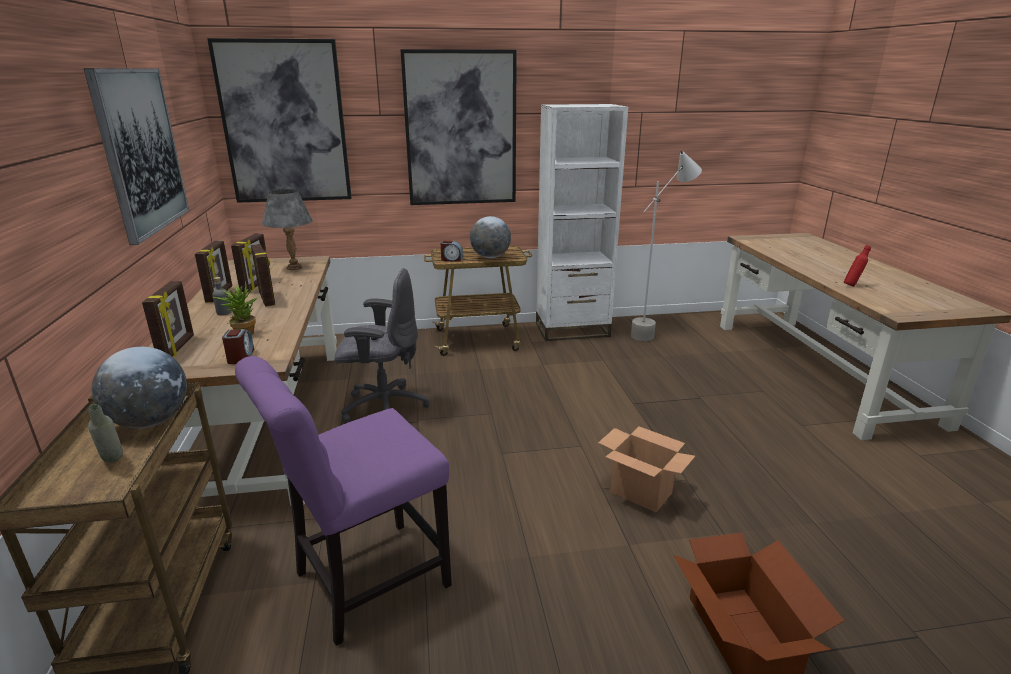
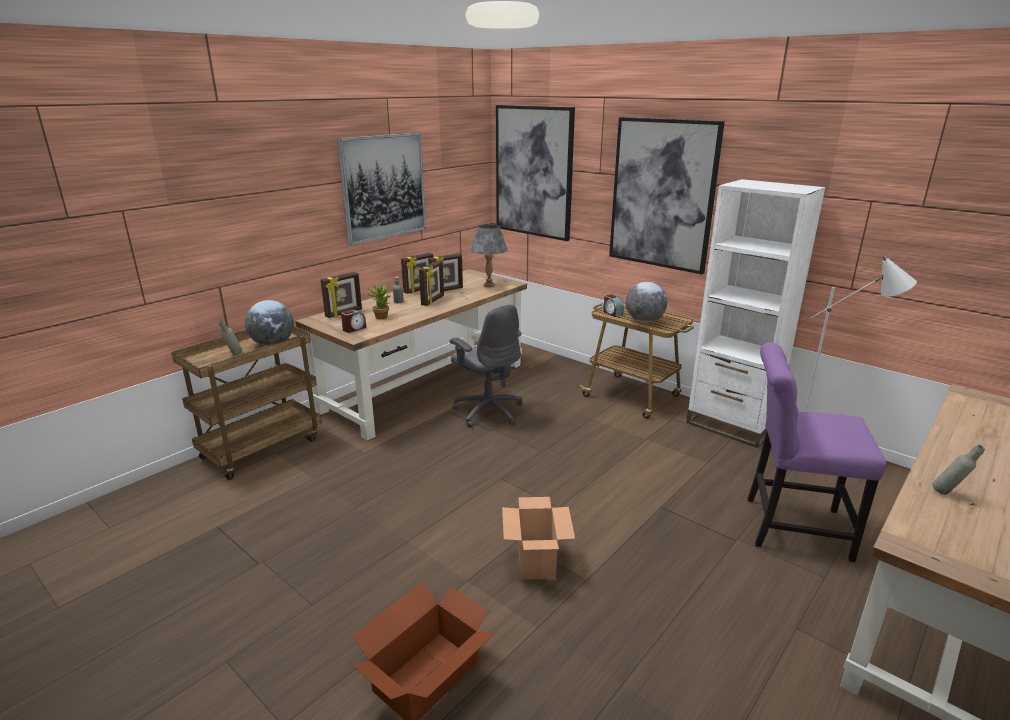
camera: 50 degrees right, 0 degrees up
purple chair [235,356,452,646] -> purple chair moved to [747,342,886,562]
red bottle [844,245,871,287] -> grey bottle [932,445,985,495]

